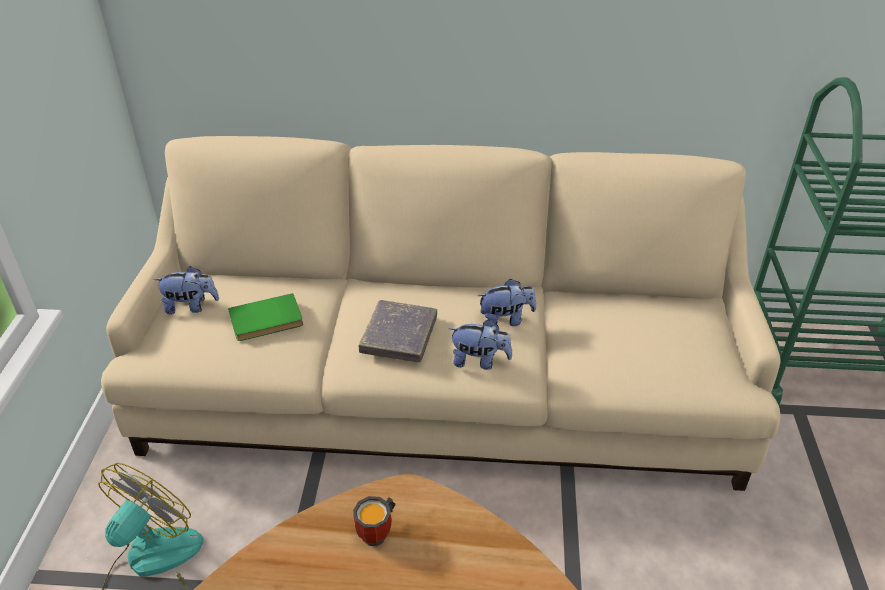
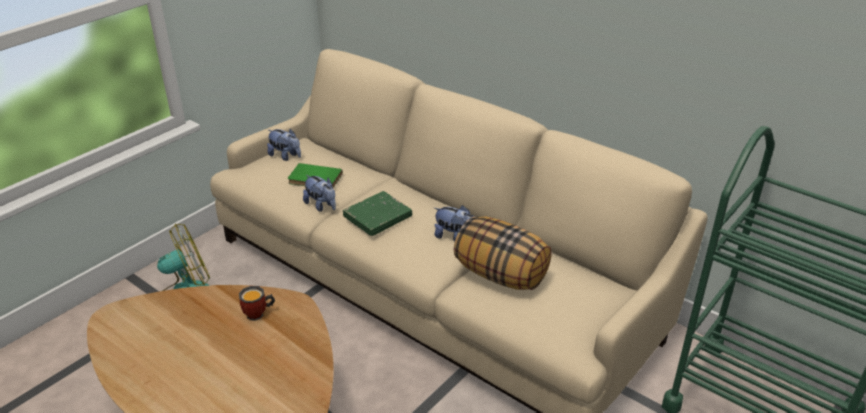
camera: 35 degrees right, 5 degrees down
grey book [359,300,437,362] -> green book [343,191,412,236]
plush toy [449,319,512,370] -> plush toy moved to [303,175,336,212]
none -> pillow [454,217,552,290]

